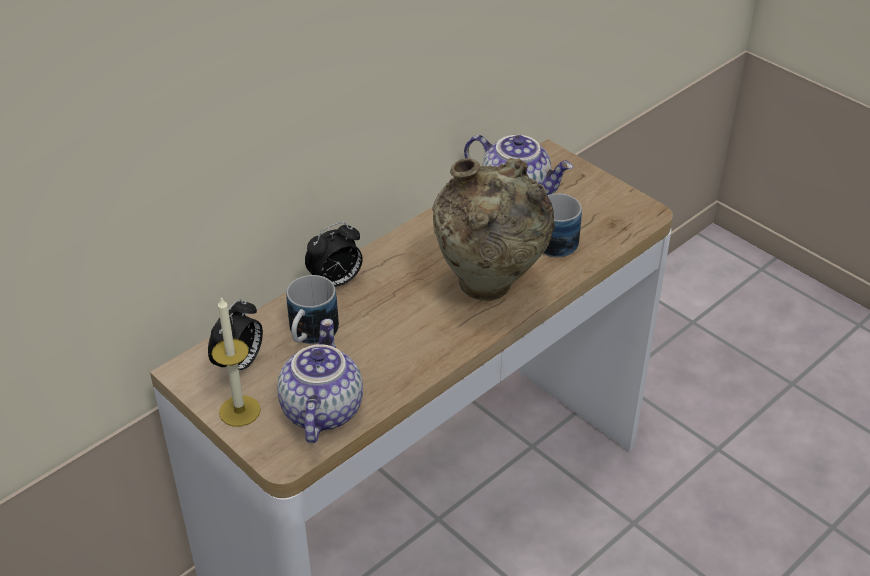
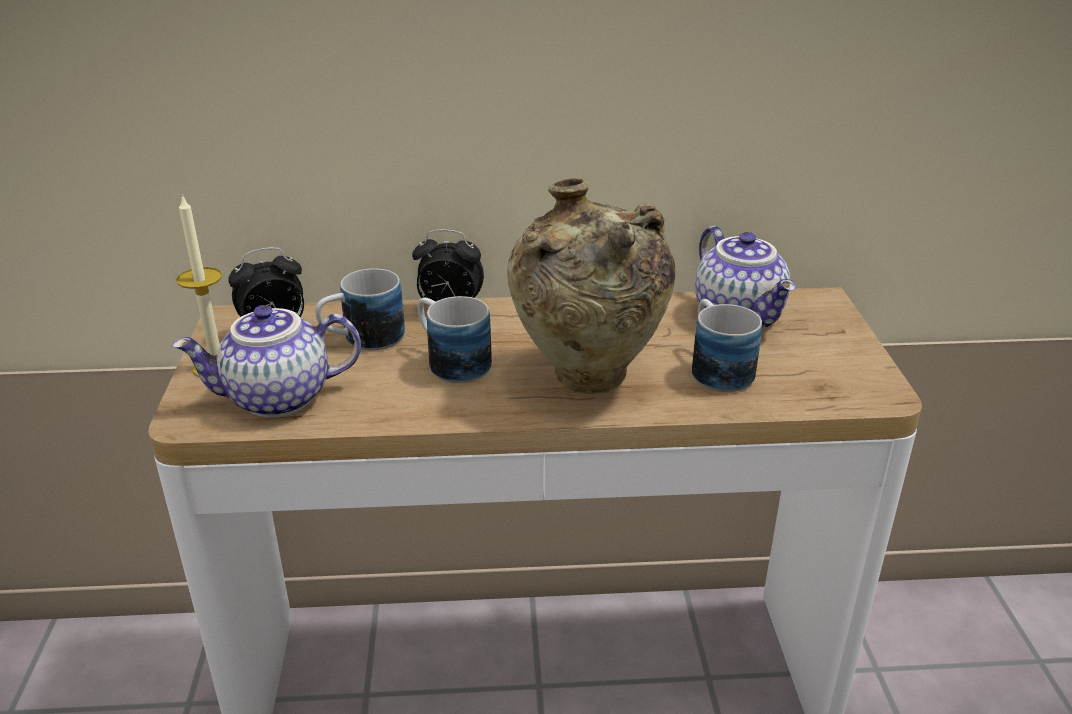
camera: 40 degrees right, 10 degrees down
teapot [277,319,363,443] -> teapot turned 150 degrees counterclockwise [172,305,361,418]
none -> mug [417,296,492,383]

